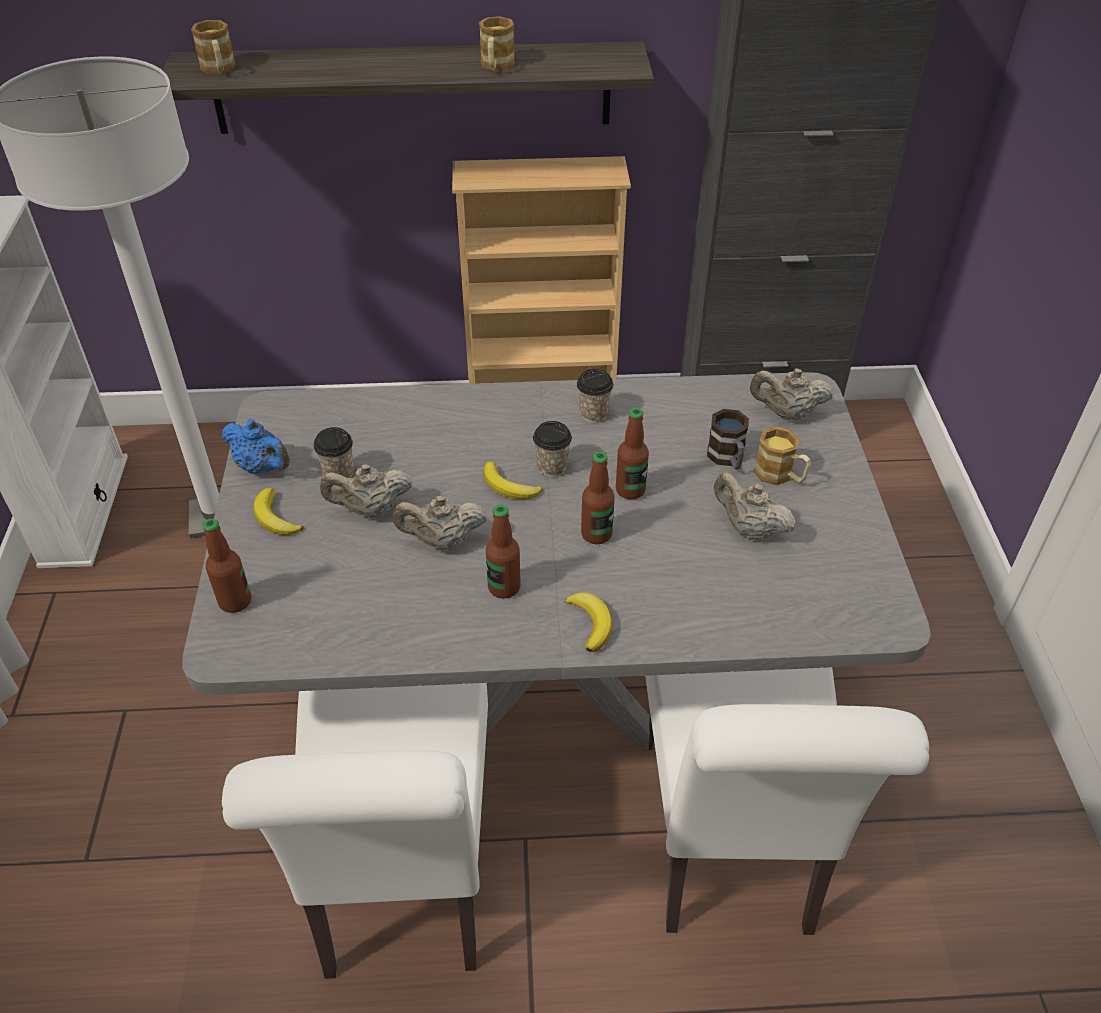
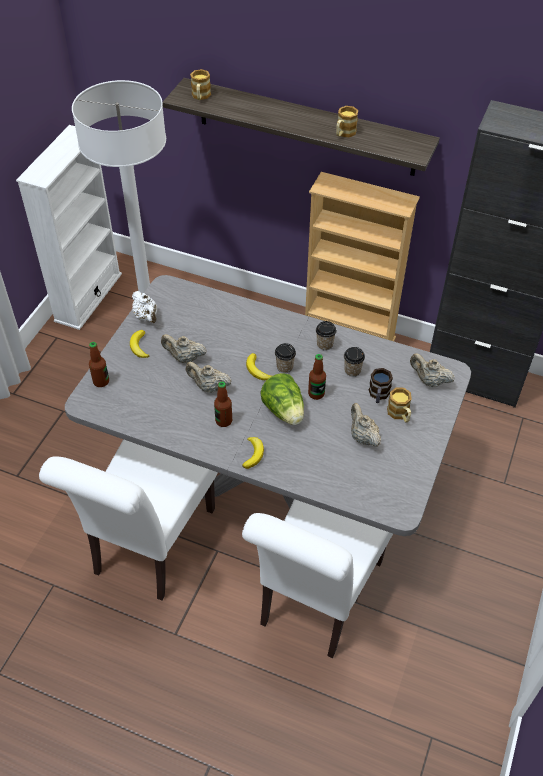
camera: 25 degrees right, 5 degrees up
blue teapot [222,419,290,474] -> white teapot [132,291,157,323]
cup [313,427,354,478] -> cup moved to [344,347,365,377]
bottle [581,452,615,544] -> lettuce [260,373,304,425]

